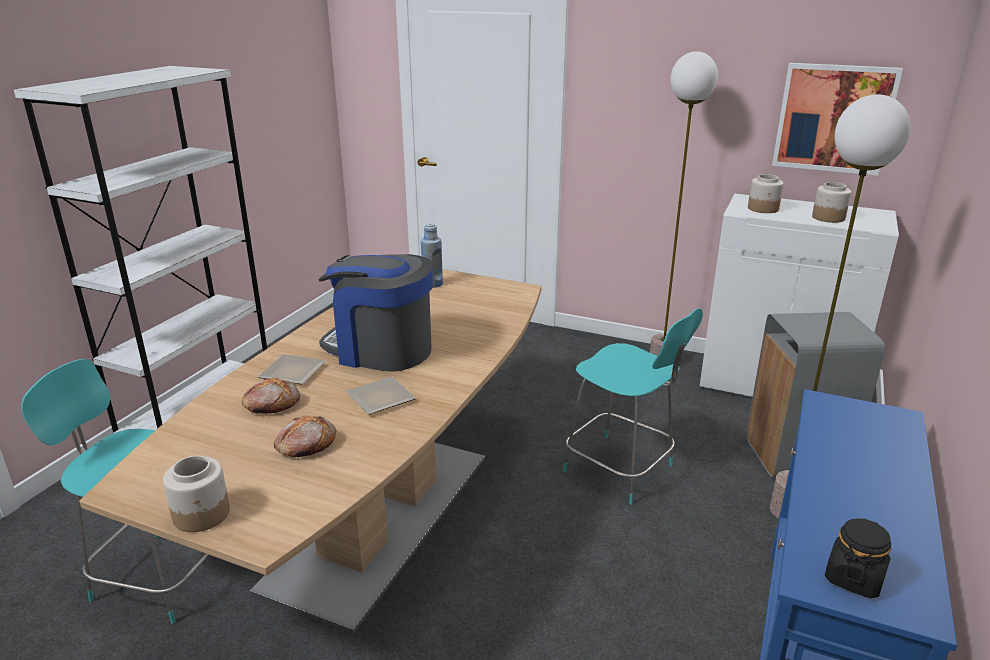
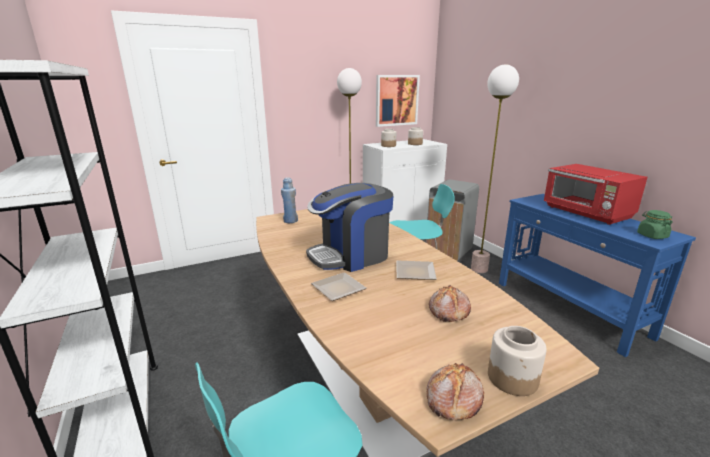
camera: 50 degrees left, 5 degrees down
bread [242,377,300,414] -> bread moved to [427,363,484,420]
black jar [825,518,891,598] -> green jar [637,210,673,239]
none -> red microwave [543,164,648,225]

